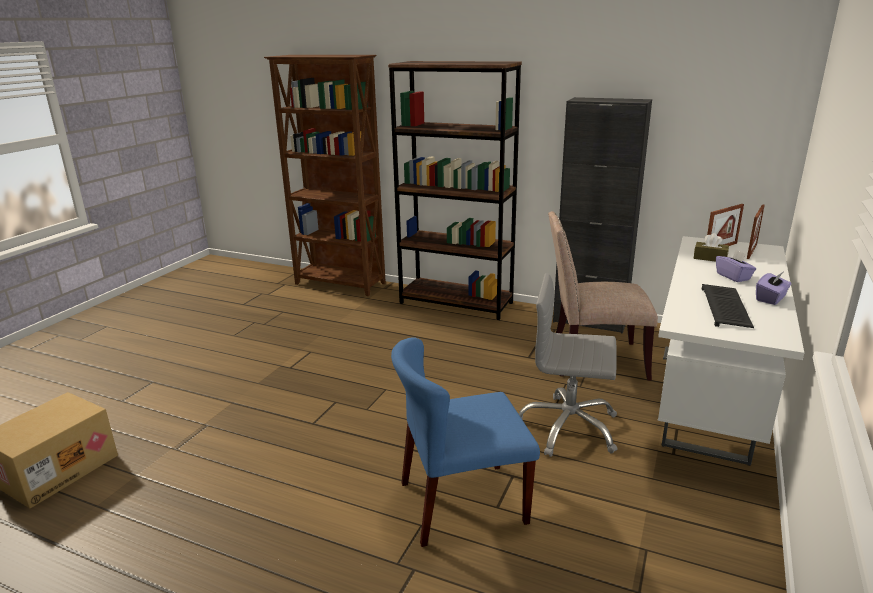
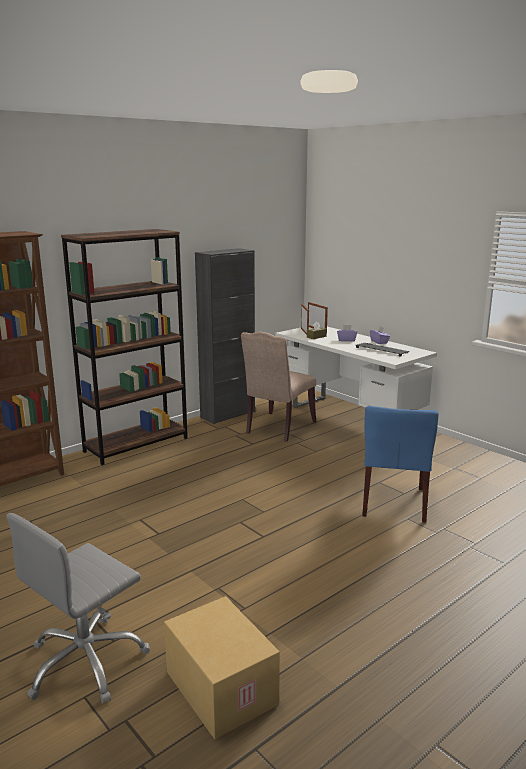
camera: 65 degrees left, 5 degrees down
grey office chair [518,273,618,457] -> grey office chair moved to [6,513,150,704]

